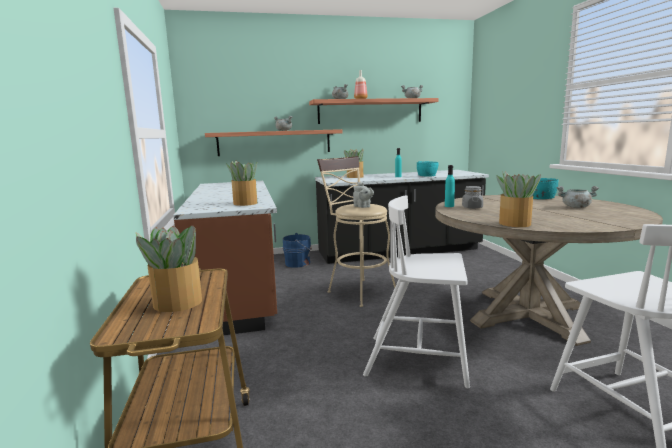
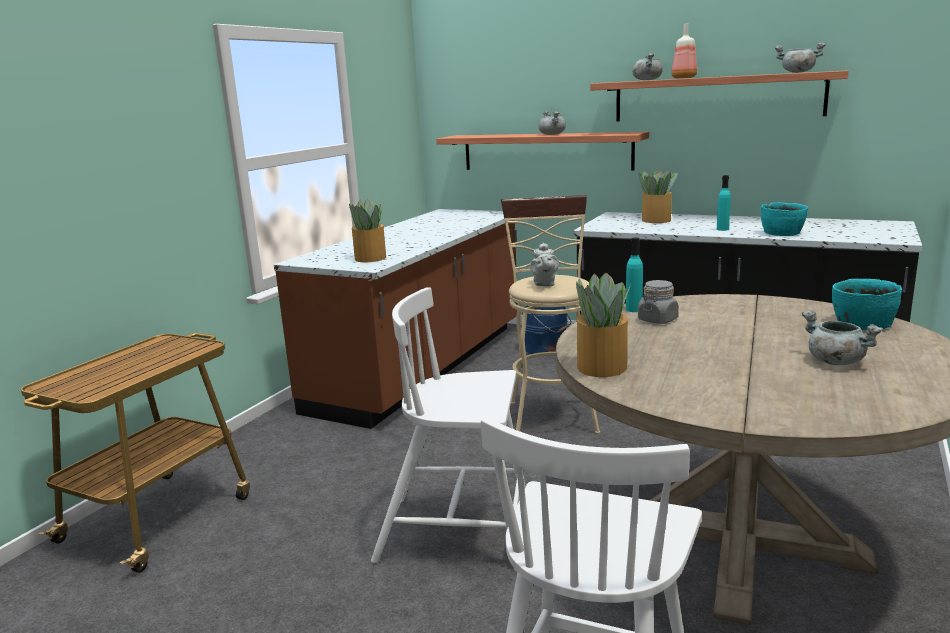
camera: 40 degrees right, 5 degrees up
potted plant [136,225,202,312] -> none
white chair [363,196,470,388] -> white chair turned 45 degrees counterclockwise [371,287,526,563]

